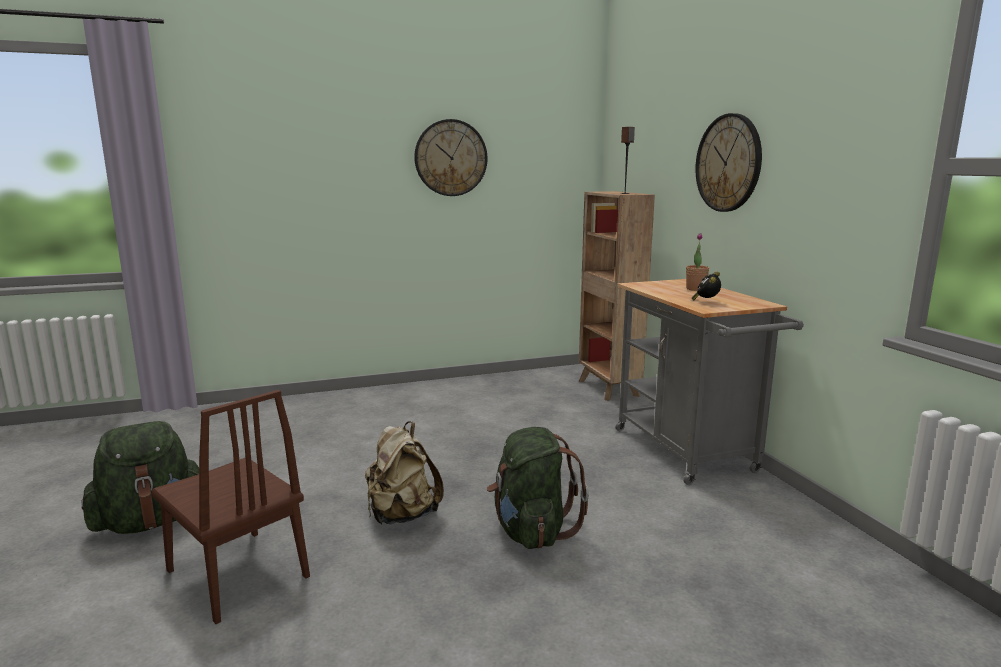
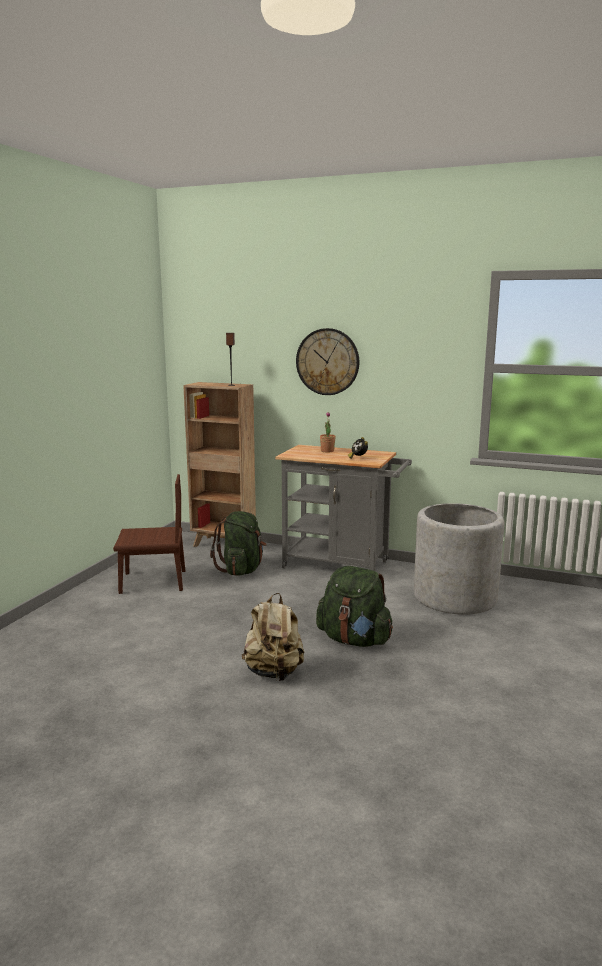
camera: 50 degrees left, 0 degrees up
green backpack [82,421,199,534] -> green backpack moved to [210,511,267,576]
brown chair [151,390,310,624] -> brown chair moved to [113,474,185,594]
wall clock [414,119,487,196] -> none
none -> grey planter [414,503,504,615]

